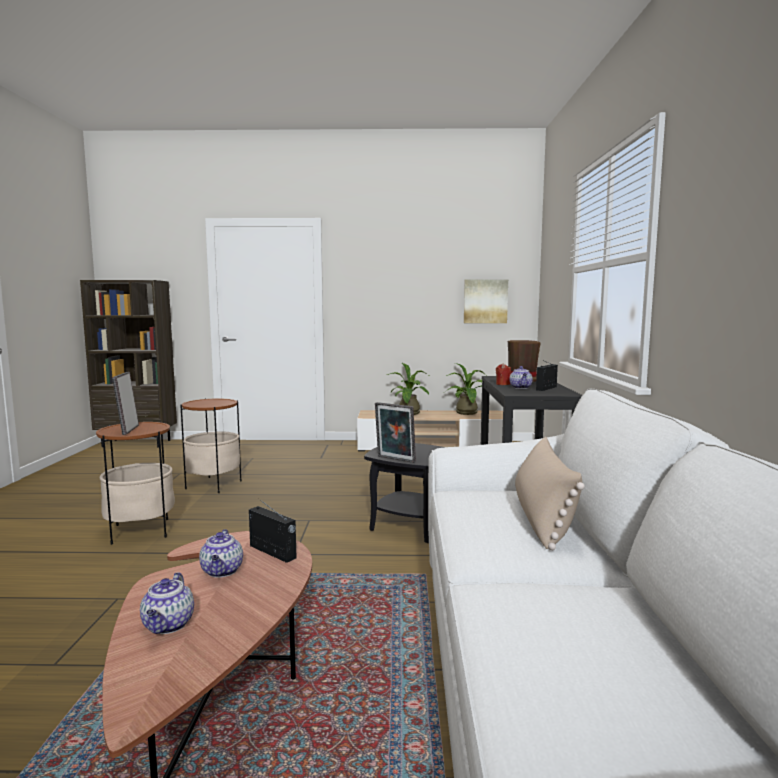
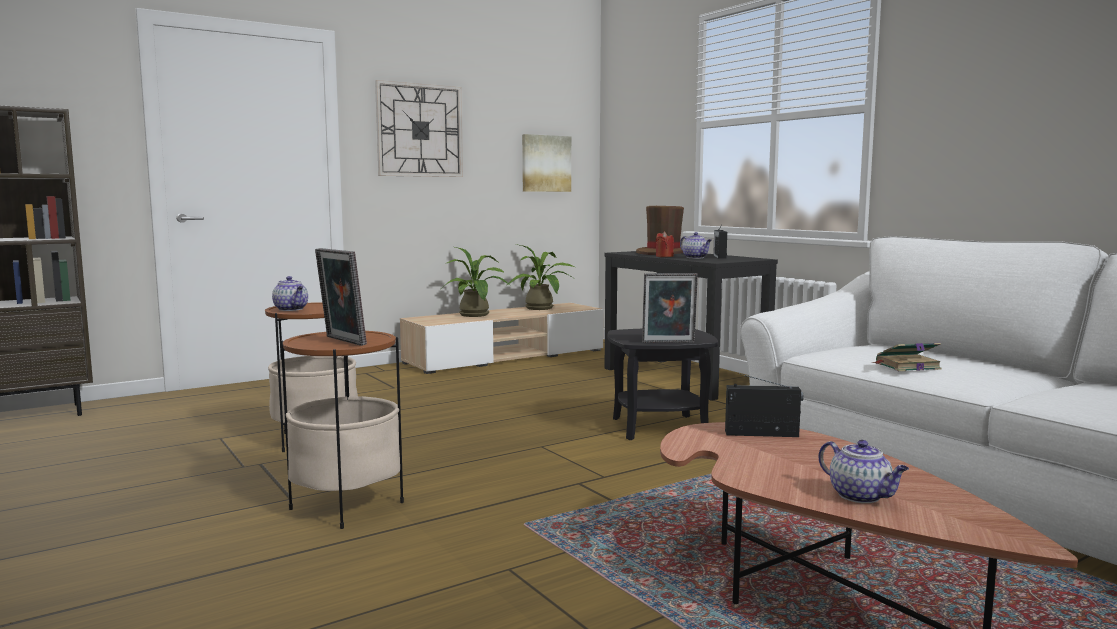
camera: 35 degrees left, 0 degrees up
teapot [199,529,243,578] -> teapot moved to [272,276,308,311]
beige pillow [515,437,585,550] -> none
none -> wall clock [375,80,463,177]
none -> book [872,343,942,371]

